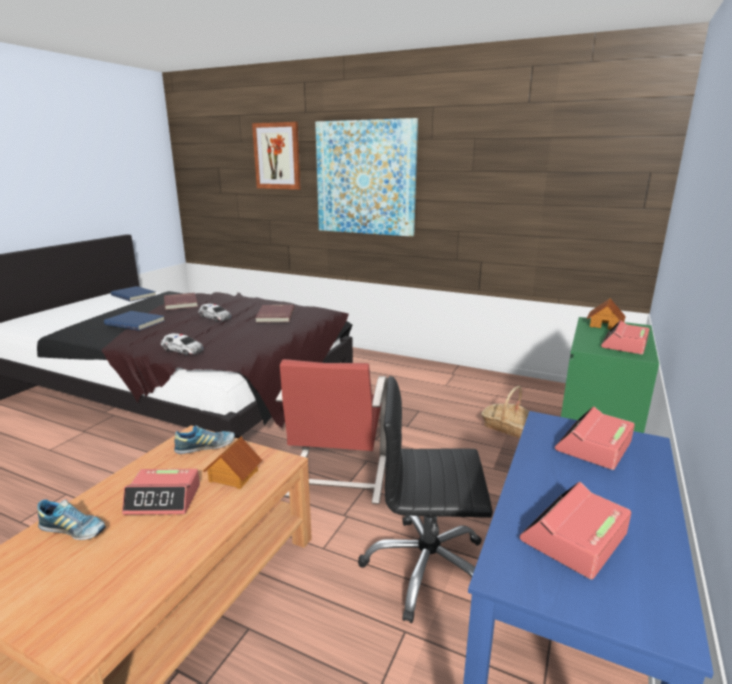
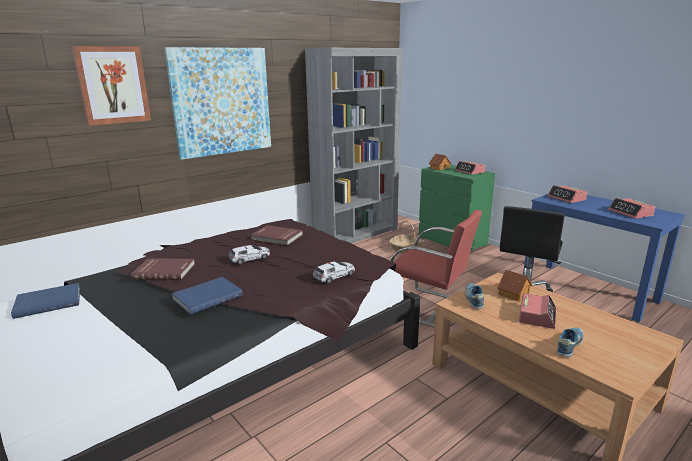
camera: 65 degrees left, 0 degrees up
none -> grey bookcase [305,48,402,244]

